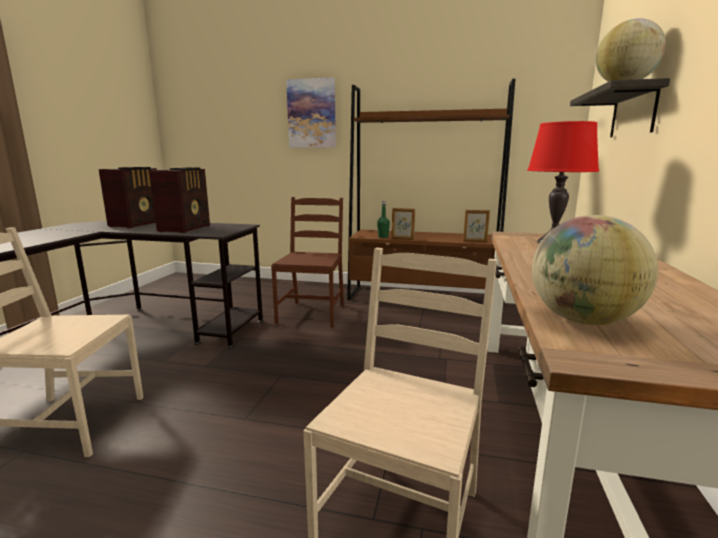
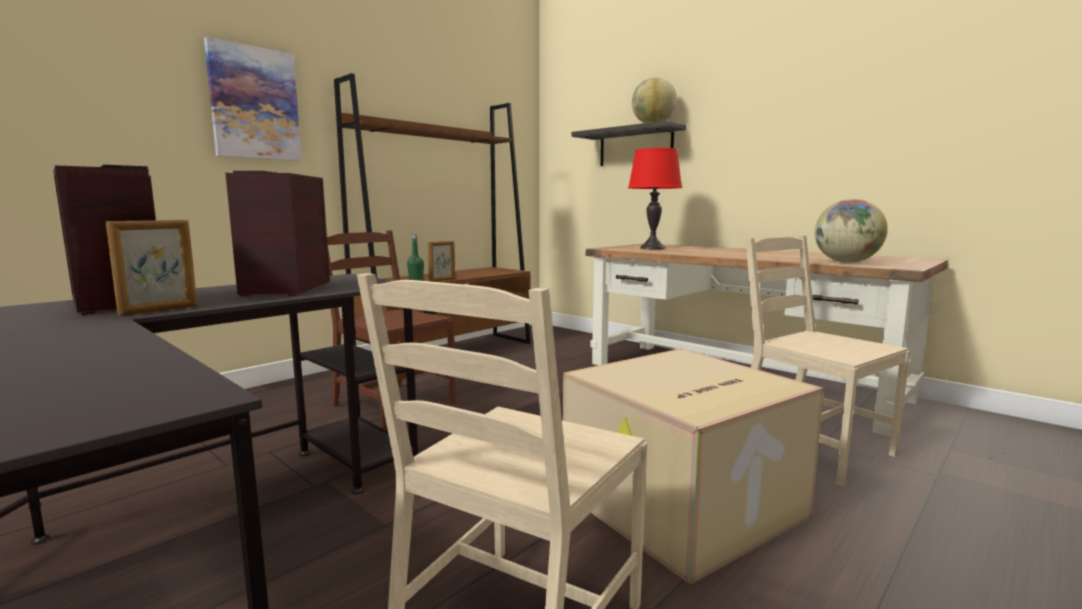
camera: 60 degrees left, 5 degrees down
radio [149,168,210,233] -> radio turned 135 degrees counterclockwise [225,171,330,296]
picture frame [463,210,490,242] -> picture frame moved to [106,220,197,316]
none -> cardboard box [563,348,824,585]

